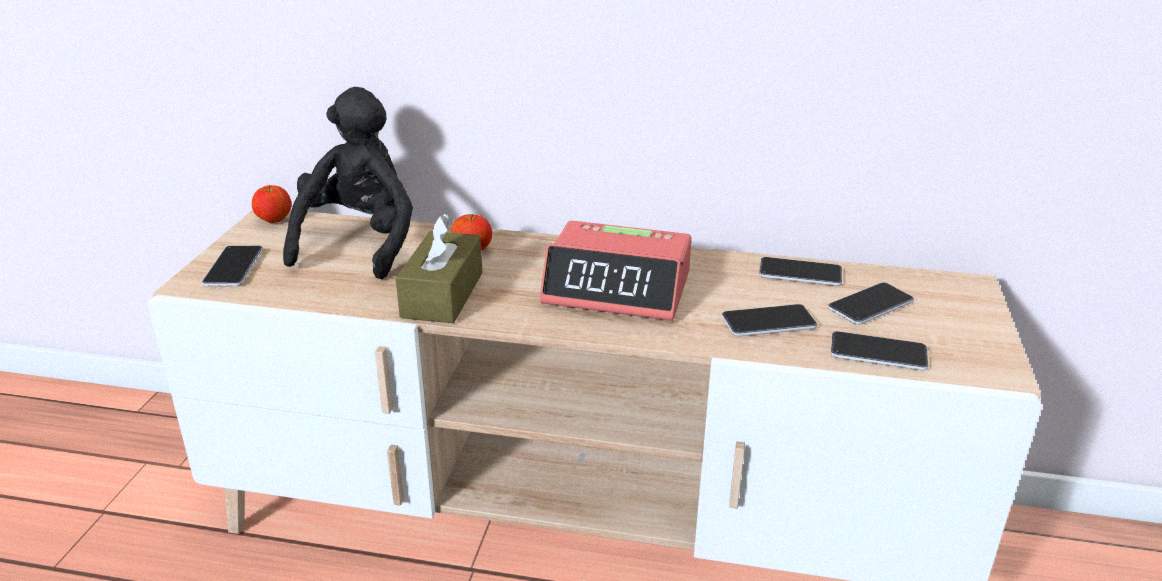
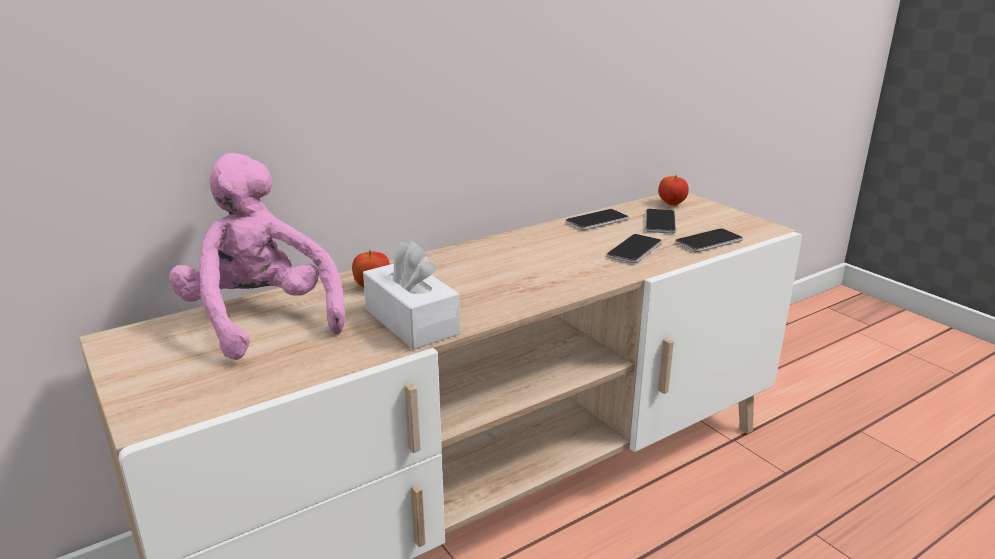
camera: 45 degrees left, 5 degrees down
phone [202,246,263,286] -> none
apple [252,185,291,223] -> apple moved to [658,176,689,205]
black plush toy [283,87,413,279] -> pink plush toy [169,153,345,360]
brown tissue box [396,214,483,323] -> white tissue box [363,240,461,350]
alarm clock [540,221,692,321] -> none

